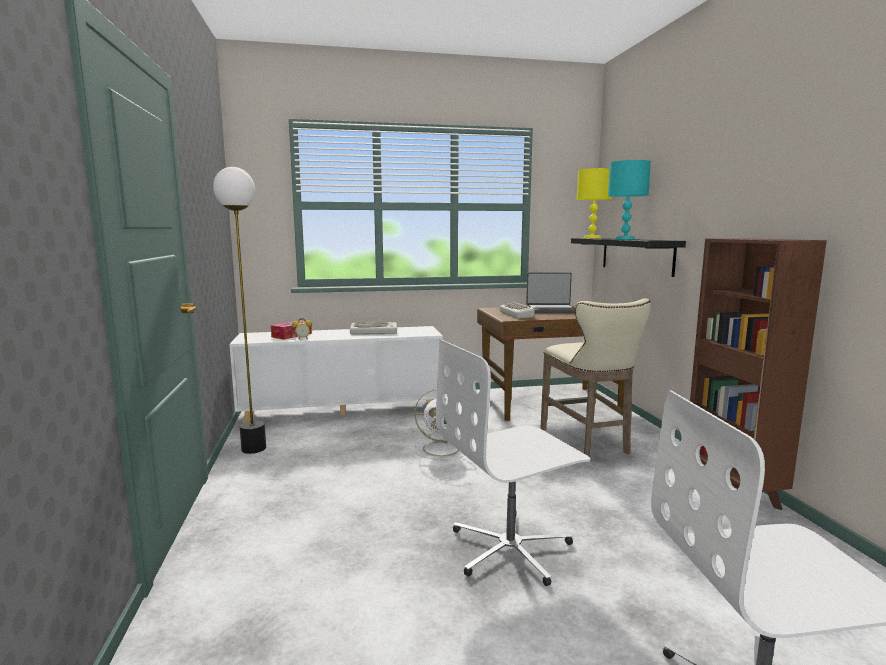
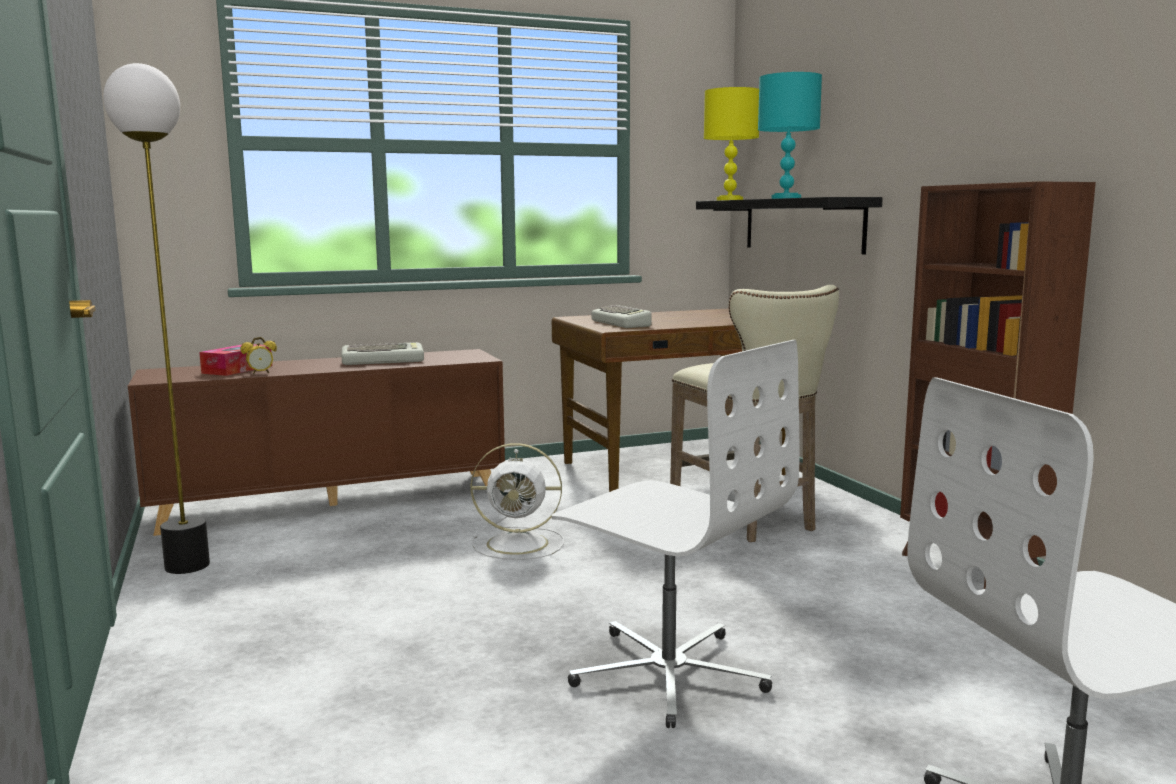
camera: 10 degrees left, 0 degrees up
white cabinet [229,326,443,423] -> brown cabinet [128,349,505,536]
white office chair [436,340,590,586] -> white office chair turned 105 degrees counterclockwise [551,340,799,728]
laptop [526,273,575,313] -> none

